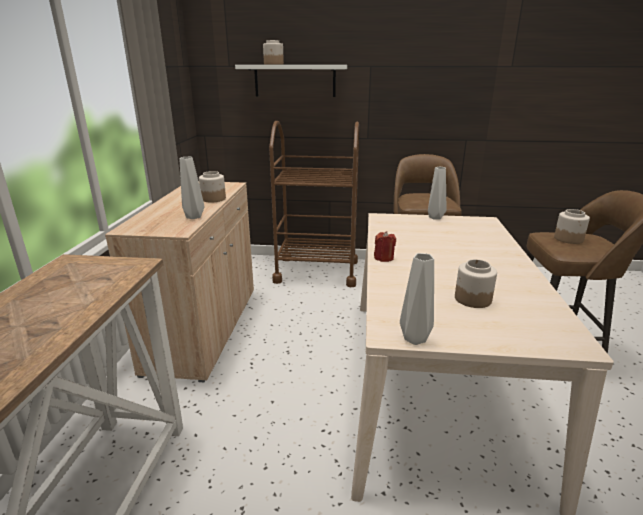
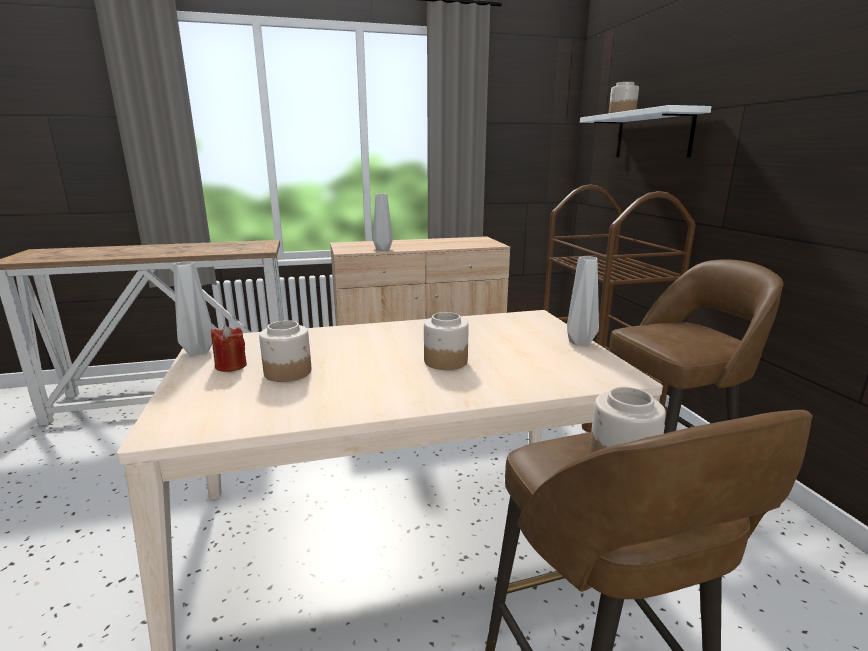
camera: 70 degrees right, 5 degrees down
jar [199,171,226,202] -> jar moved to [424,312,469,370]
red candle [374,231,396,262] -> red candle moved to [211,325,247,372]

